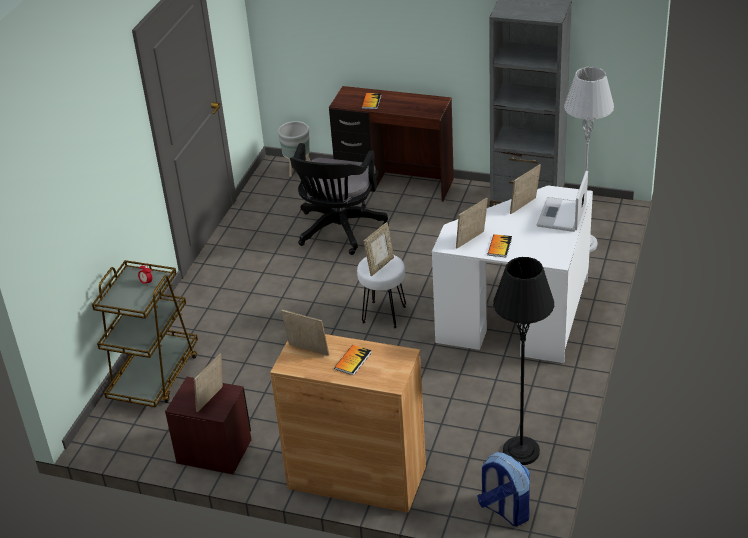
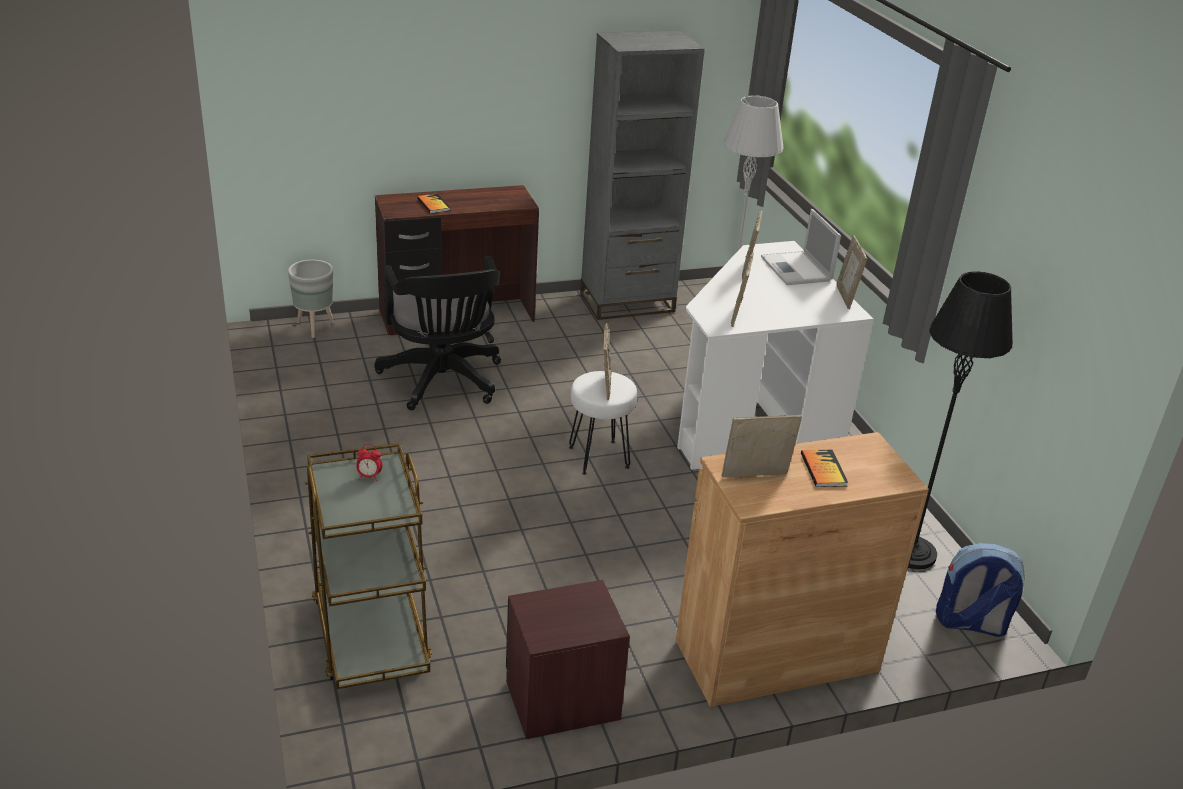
camera: 40 degrees left, 5 degrees down
picture frame [194,354,223,412] -> picture frame moved to [836,235,867,309]
book [488,234,512,258] -> none

